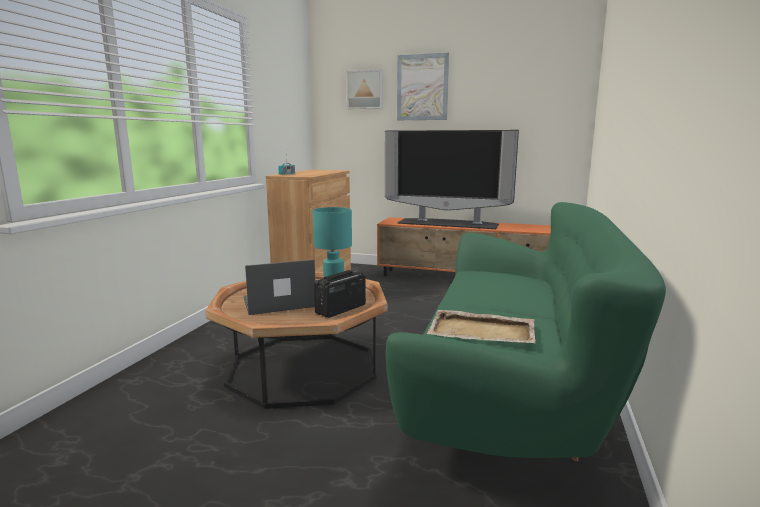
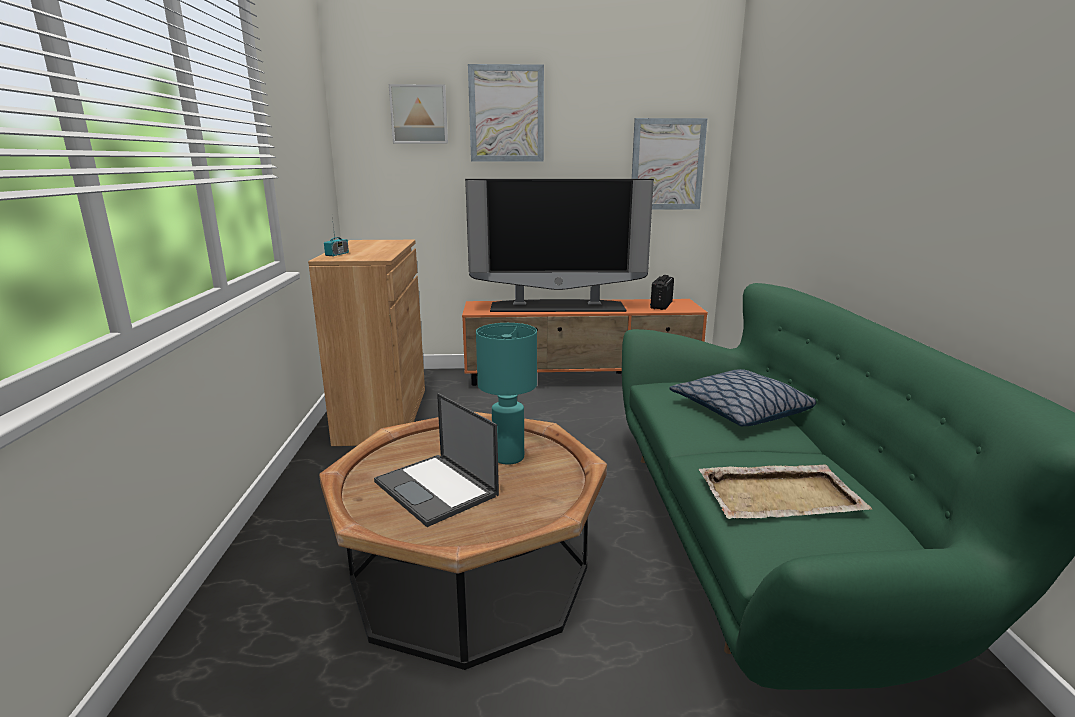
camera: 20 degrees left, 5 degrees up
laptop [244,259,315,315] -> laptop turned 90 degrees counterclockwise [374,393,499,527]
radio [314,270,366,318] -> radio moved to [650,275,674,310]
none -> picture [632,118,707,209]
none -> pillow [669,369,816,427]

